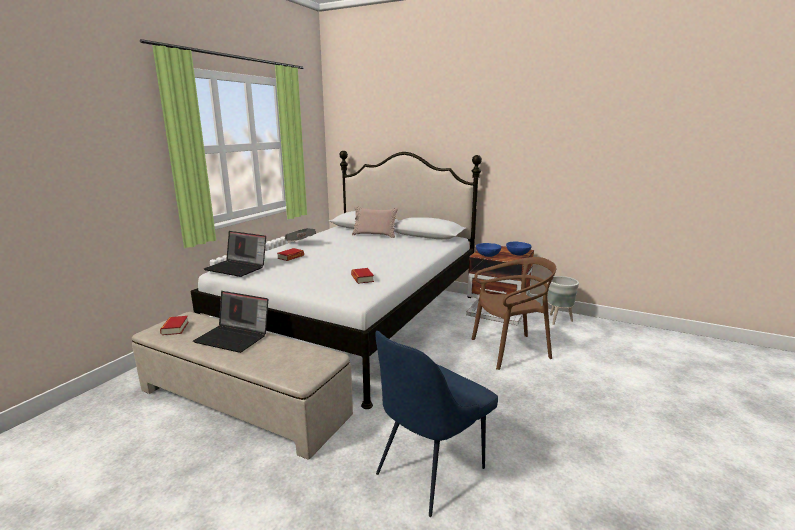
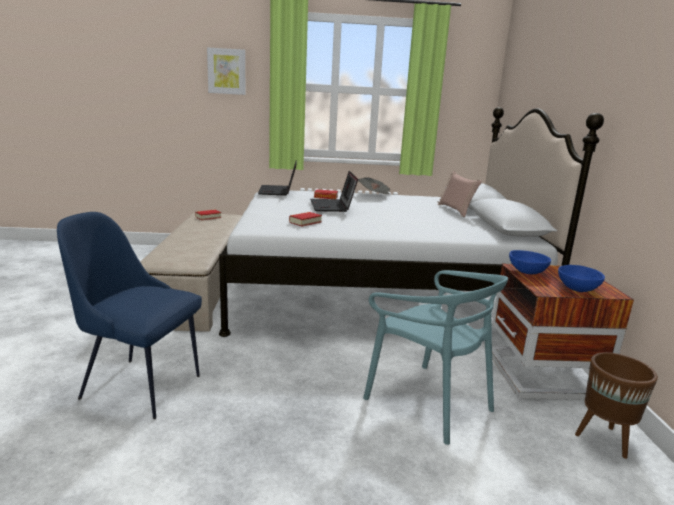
camera: 60 degrees right, 0 degrees up
laptop [193,291,268,353] -> laptop moved to [310,171,358,212]
brown chair [472,257,556,370] -> turquoise chair [363,270,508,445]
grey planter [548,276,579,325] -> brown planter [575,352,658,459]
none -> picture [207,48,246,95]

